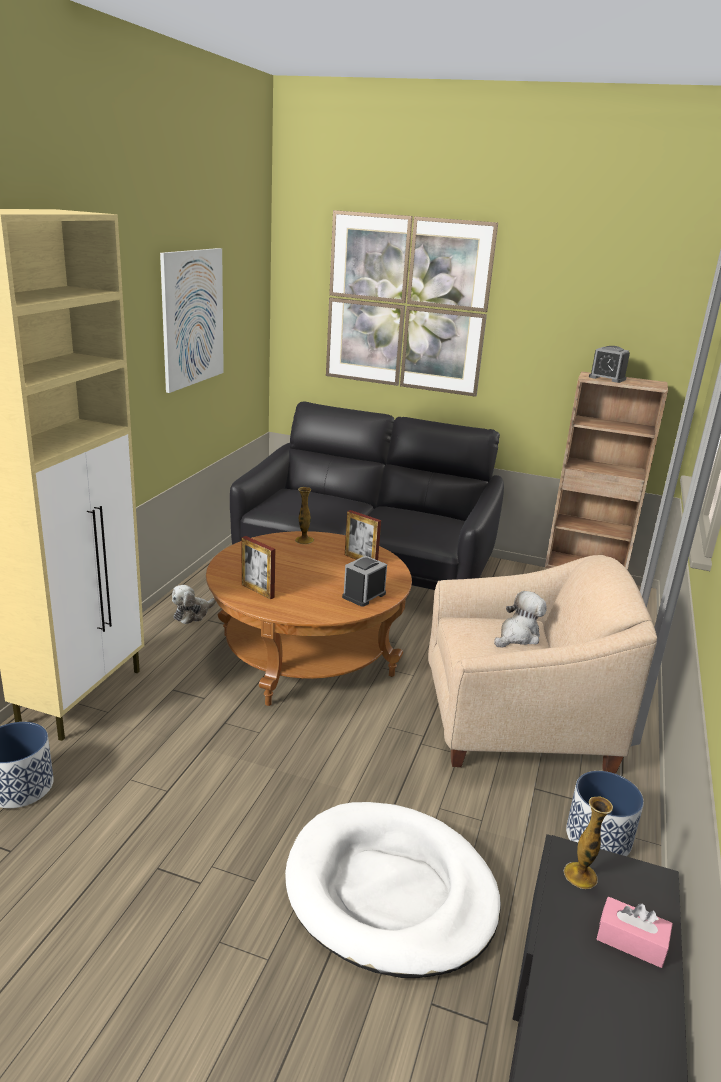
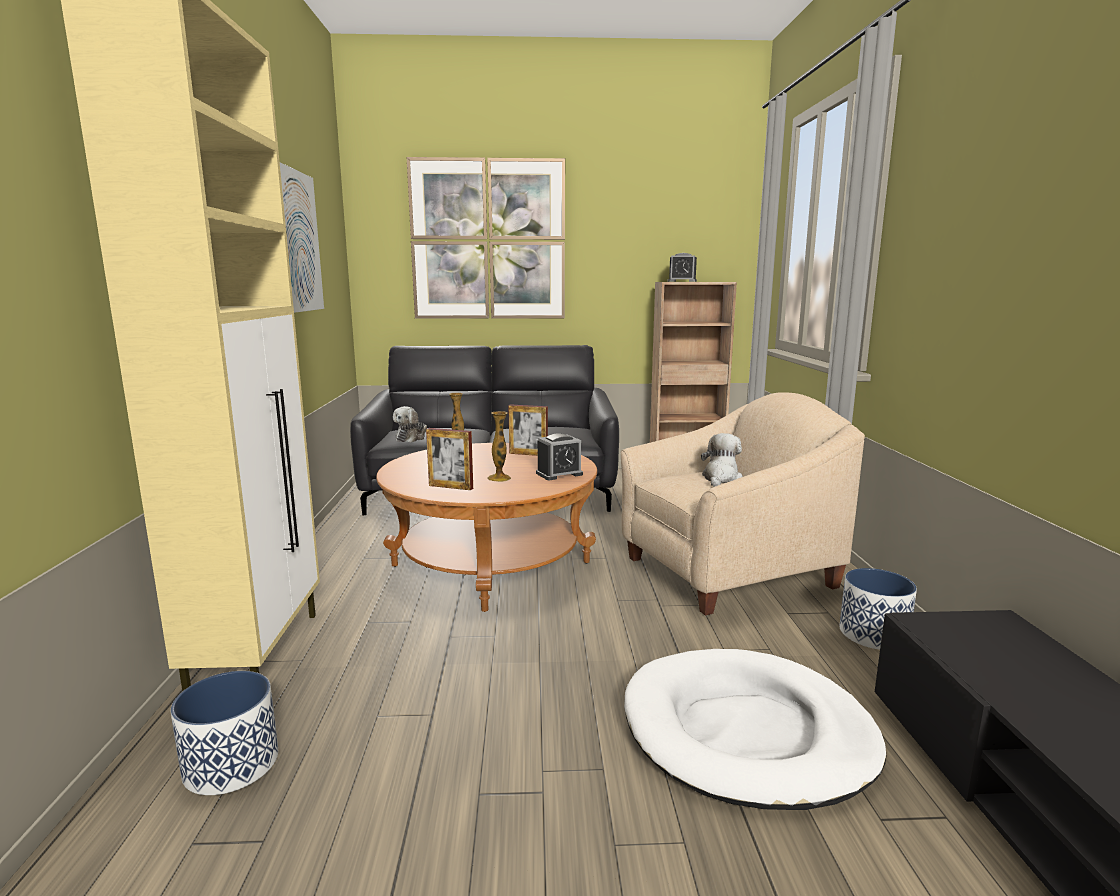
camera: 20 degrees left, 10 degrees down
plush toy [172,585,216,624] -> plush toy moved to [393,406,427,443]
alarm clock [342,556,387,607] -> alarm clock turned 135 degrees counterclockwise [536,433,583,480]
vase [564,797,613,889] -> vase moved to [487,411,511,482]
pink tissue box [597,897,673,968] -> none

